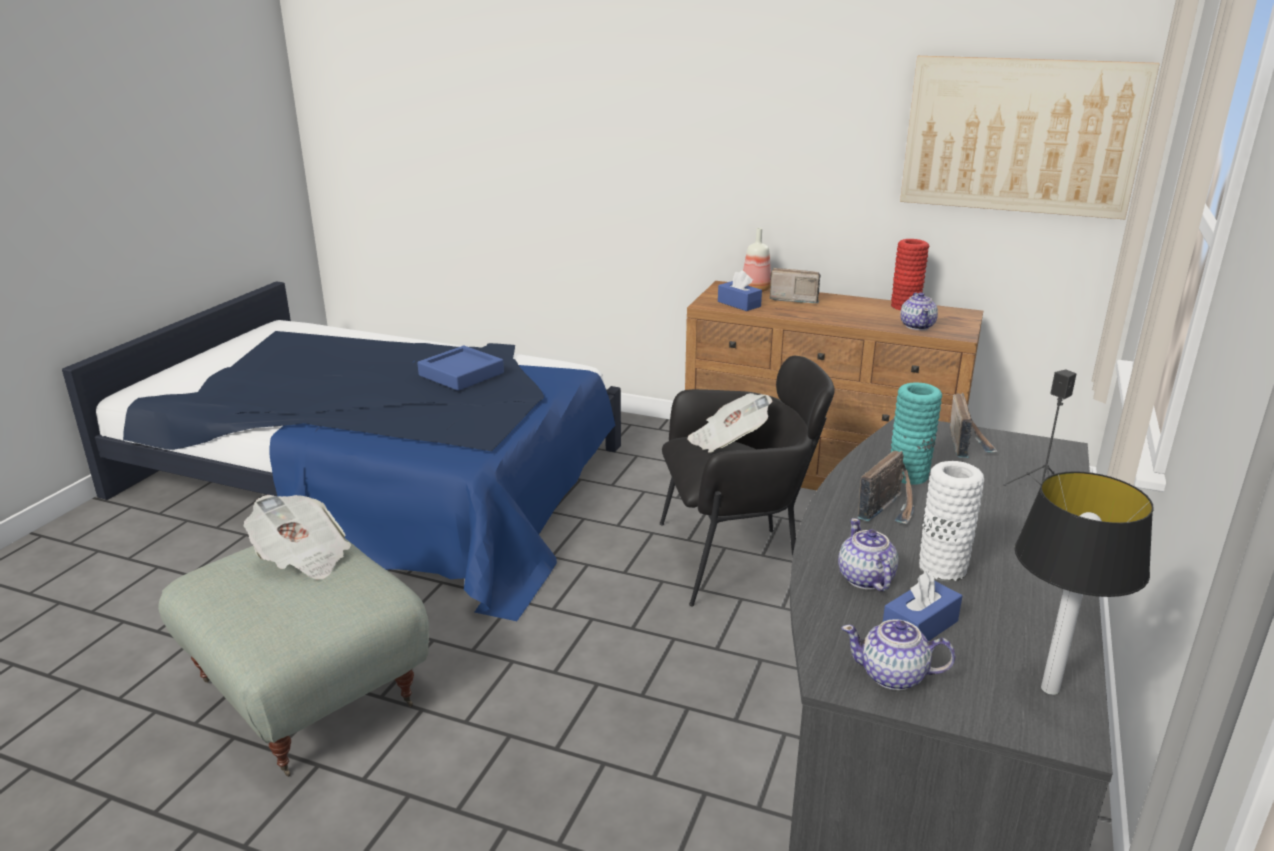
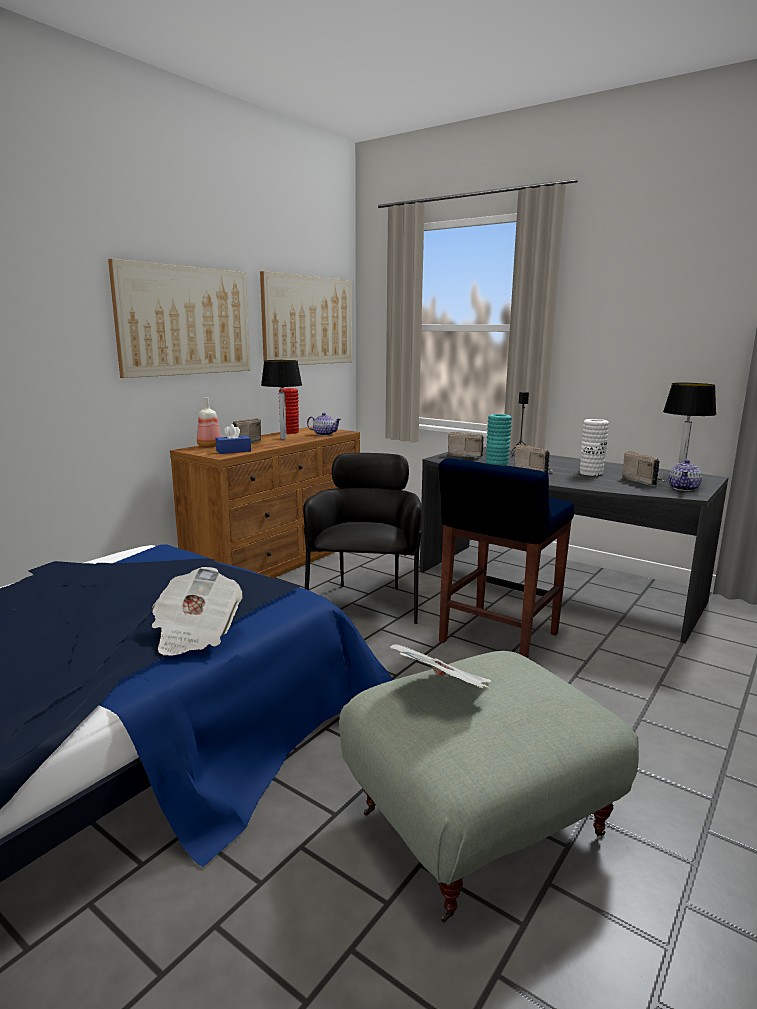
camera: 75 degrees left, 10 degrees down
blue tray [417,346,504,391] -> none
newspaper [687,393,773,453] -> newspaper moved to [152,567,243,656]
teapot [838,518,899,592] -> none
blue tissue box [883,571,962,641] -> radio [622,451,665,486]
none -> picture [108,259,250,378]
none -> table lamp [261,360,302,439]
none -> blue stool [438,458,574,658]

